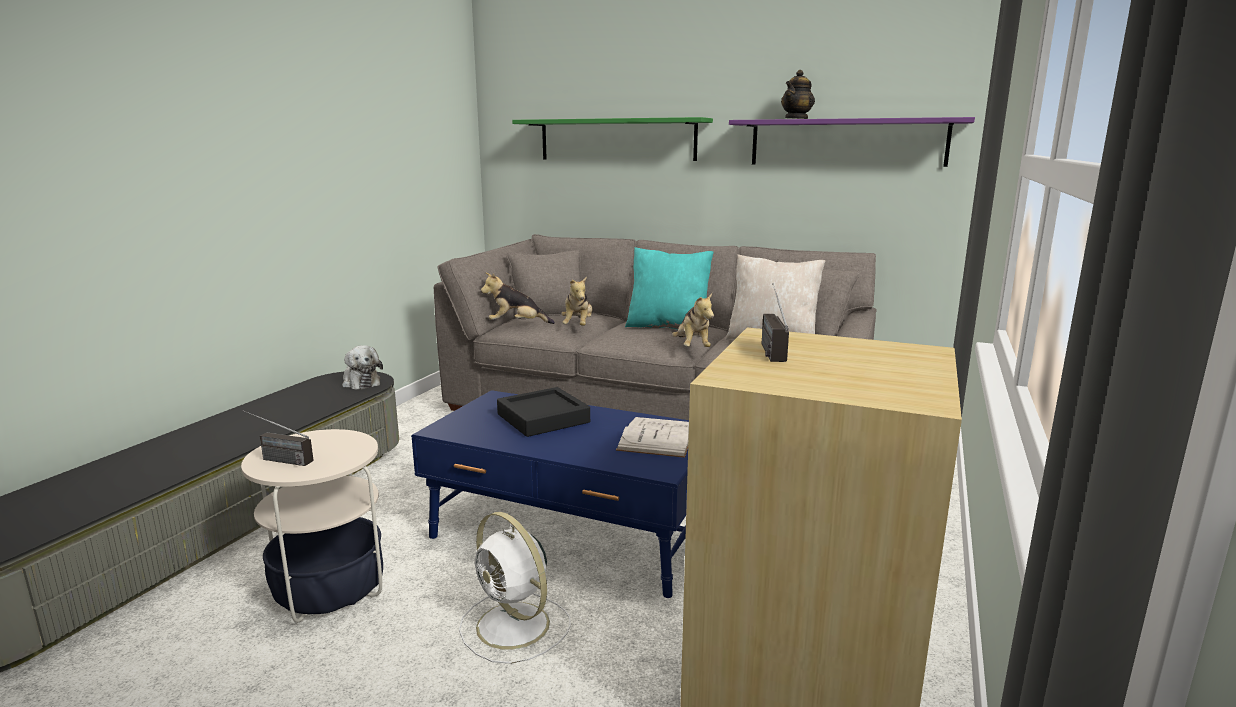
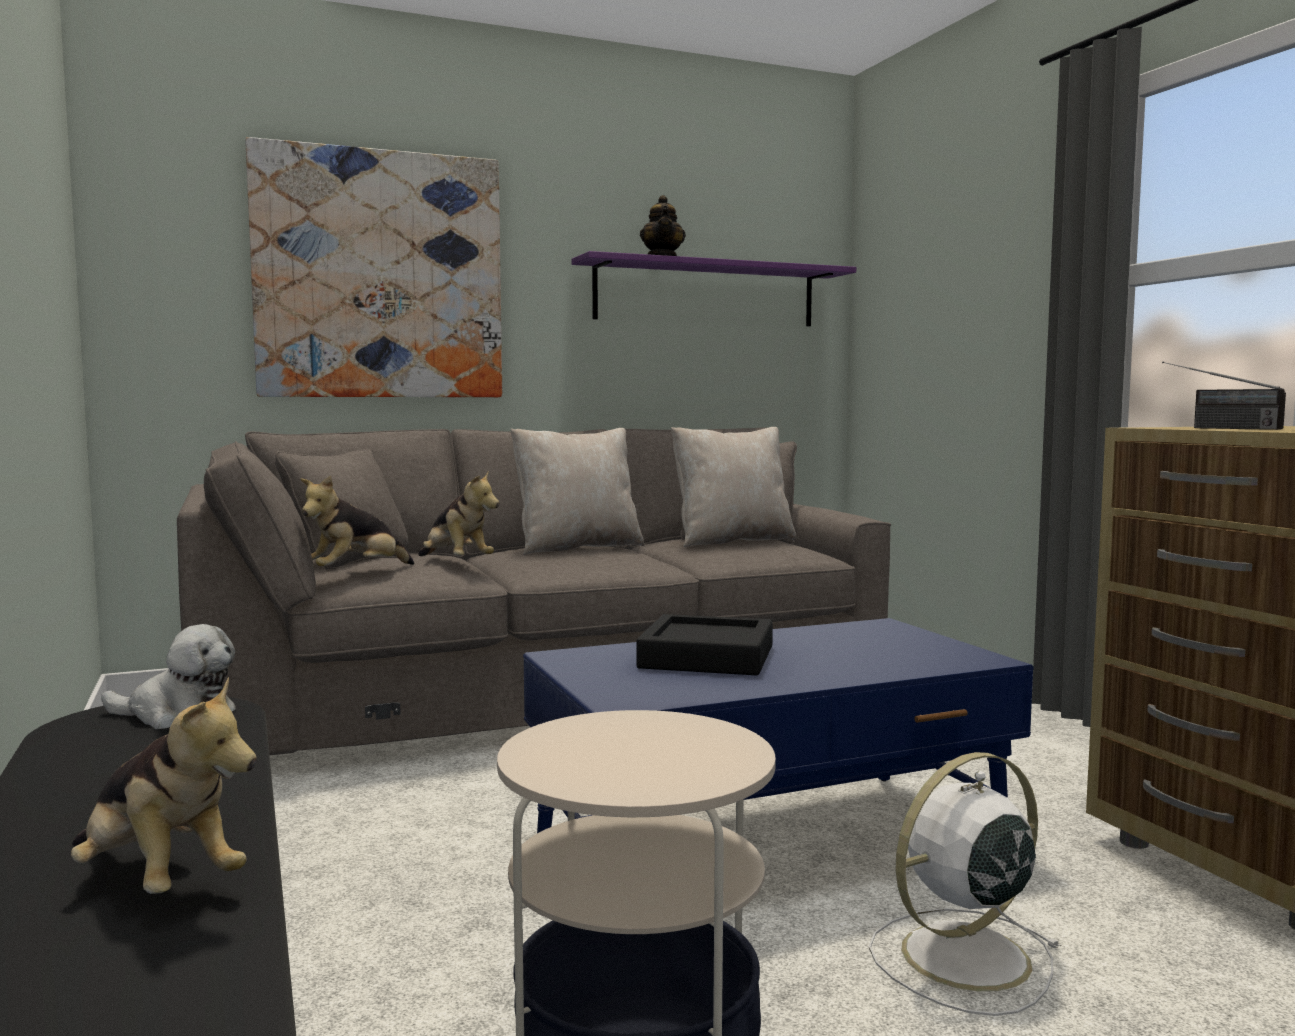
camera: 45 degrees left, 10 degrees down
radio [242,410,313,466] -> none
white fan [459,512,571,664] -> white fan turned 150 degrees clockwise [869,752,1061,1016]
green shelf [512,117,713,161] -> picture [246,137,502,397]
white book [616,417,689,458] -> none
turquoise pillow [625,247,714,329] -> beige pillow [510,428,644,555]
plush toy [672,293,714,347] -> plush toy moved to [71,677,257,894]

